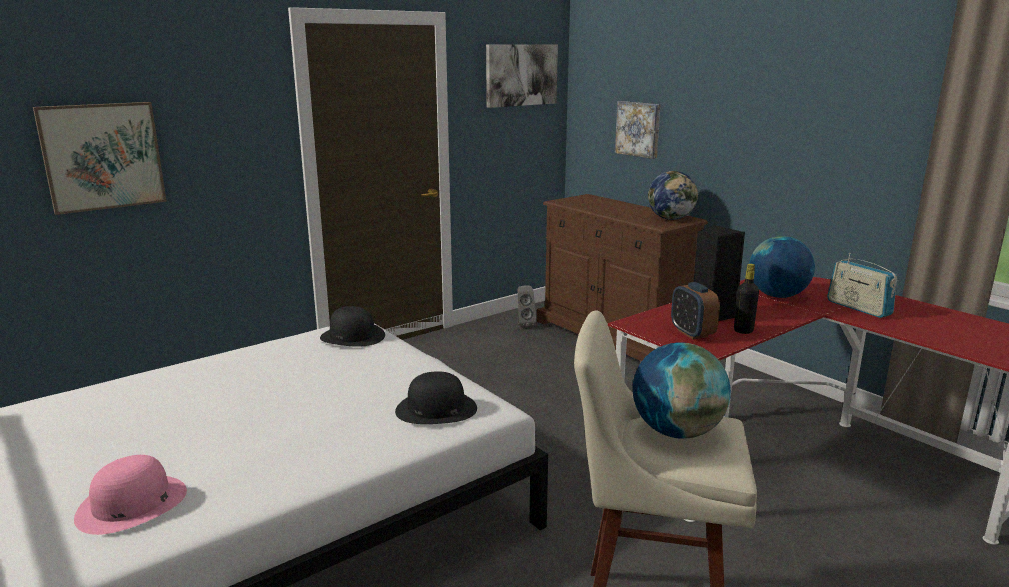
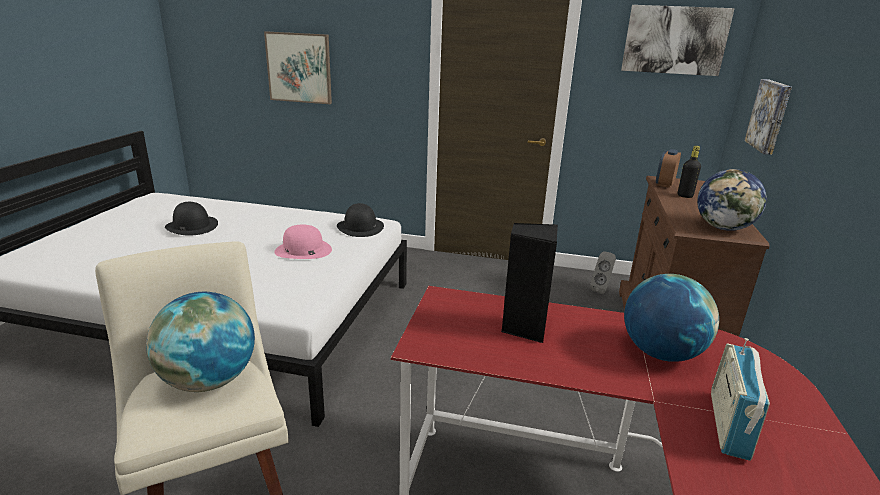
camera: 50 degrees right, 5 degrees up
pink hat [74,455,187,535] -> pink hat moved to [275,225,332,259]
black hat [395,371,477,424] -> black hat moved to [165,202,218,236]
alarm clock [671,282,720,339] -> alarm clock moved to [656,149,681,188]
black bottle [734,264,759,334] -> black bottle moved to [678,146,701,198]

